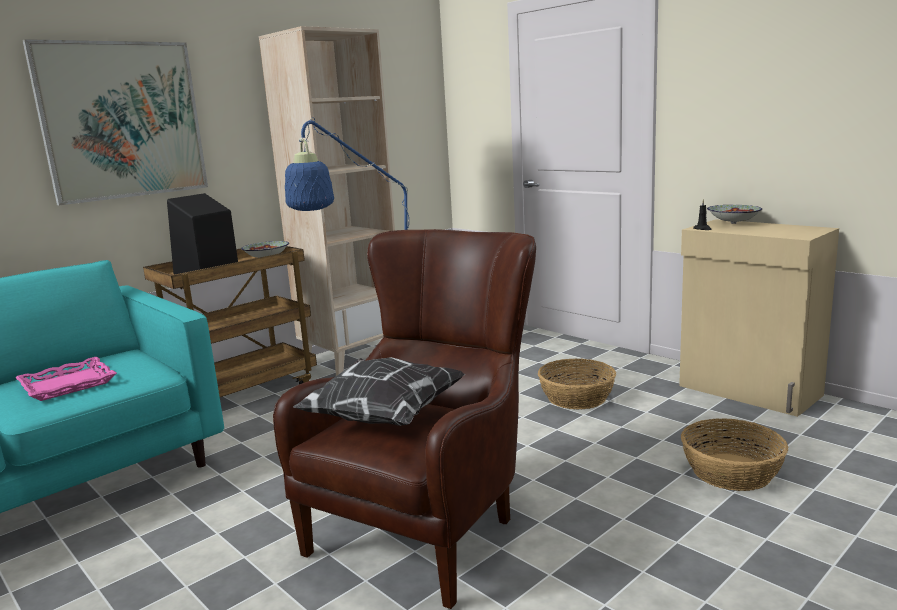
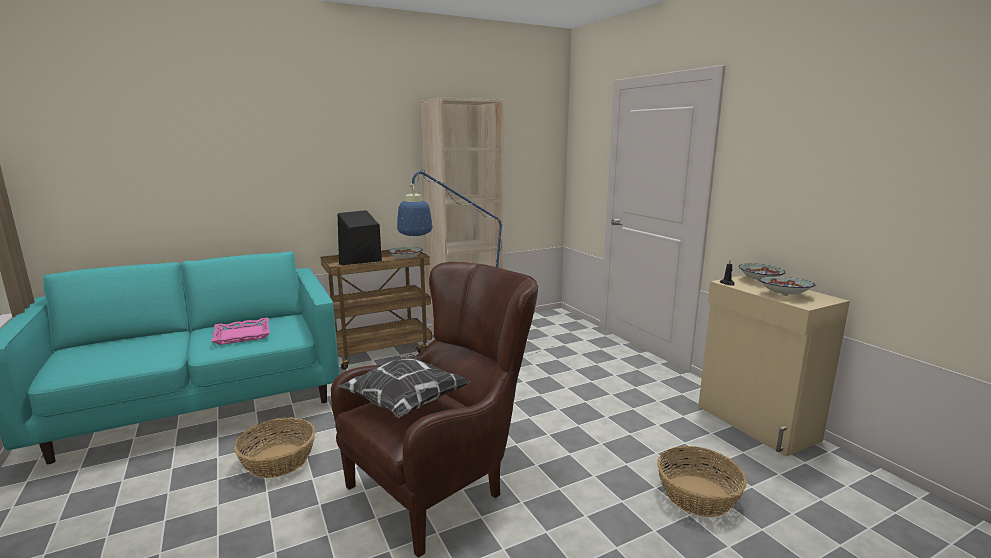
camera: 15 degrees right, 0 degrees up
picture [22,39,208,205] -> none
basket [538,358,616,410] -> basket moved to [234,417,316,478]
none -> bowl [759,277,815,296]

